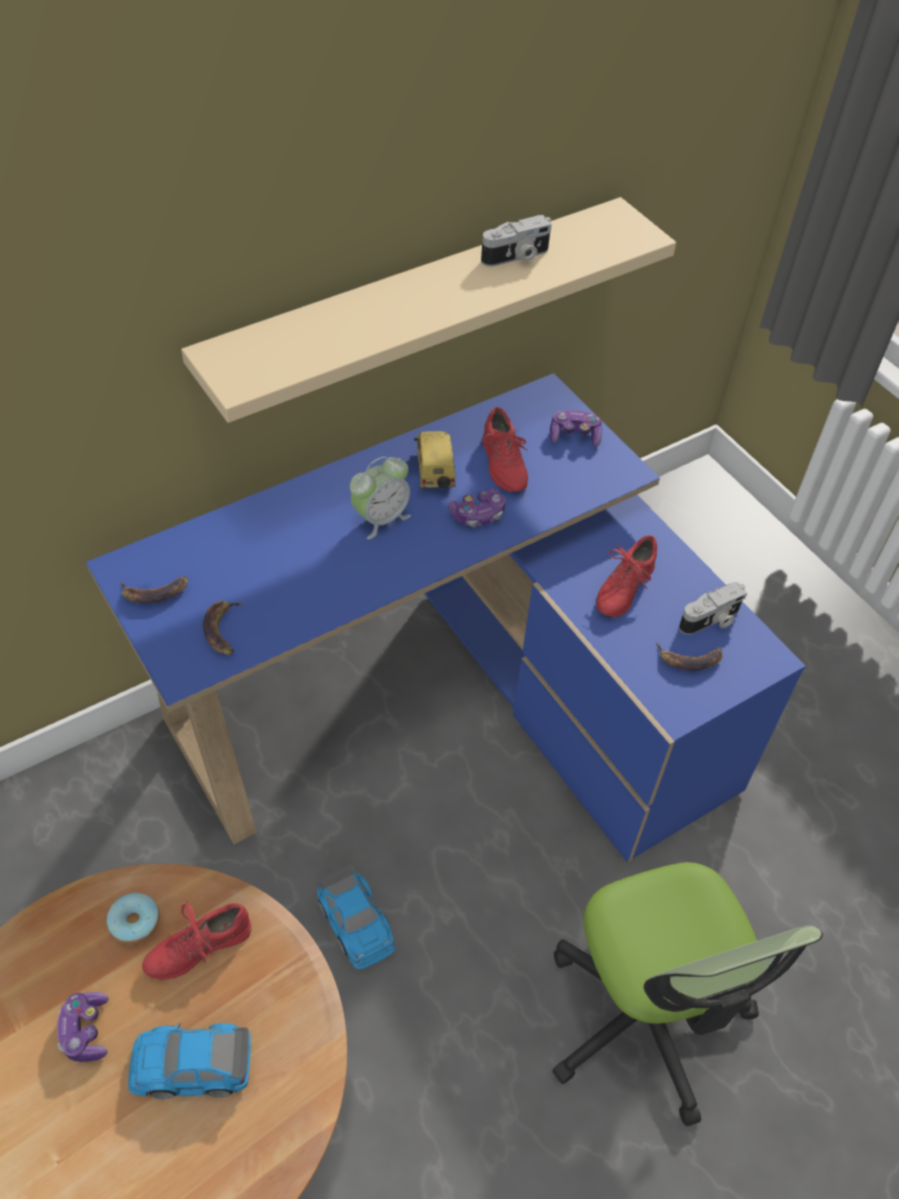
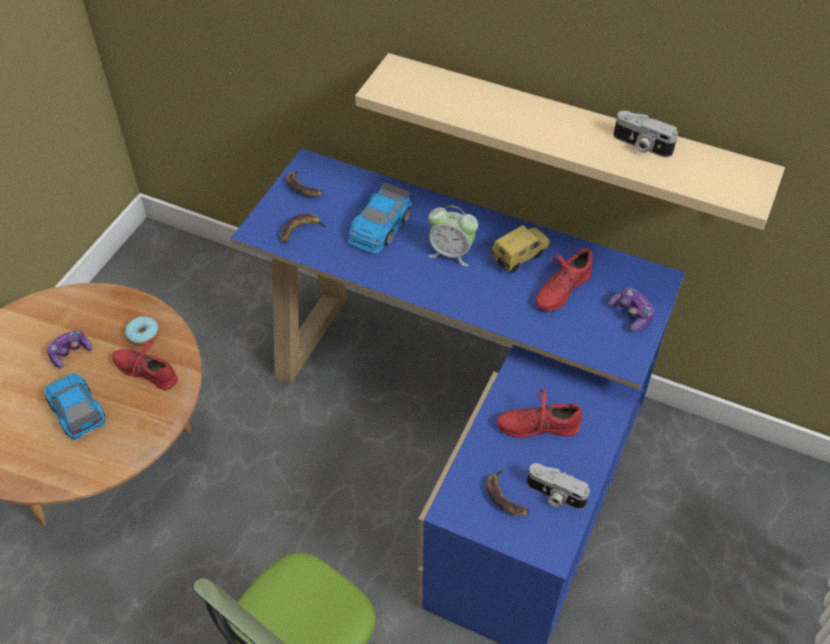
camera: 60 degrees right, 0 degrees up
toy car [317,865,396,970] -> toy car moved to [348,183,411,253]
game controller [448,488,506,527] -> none

